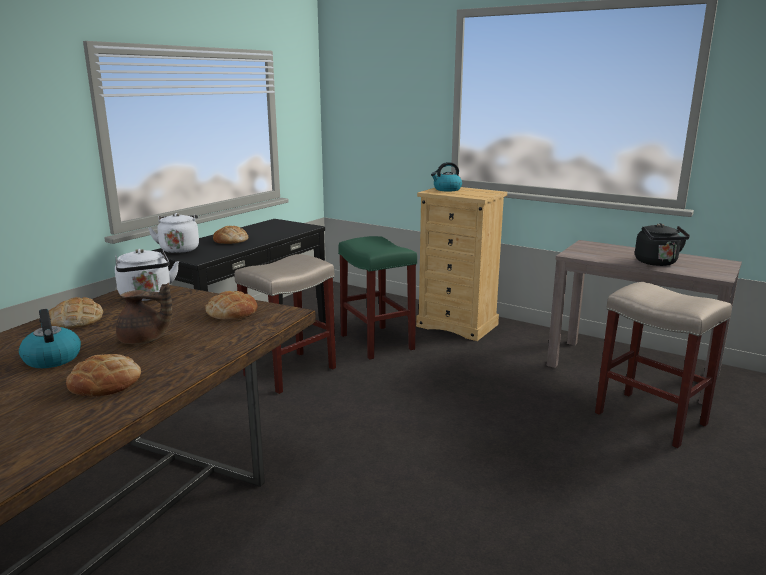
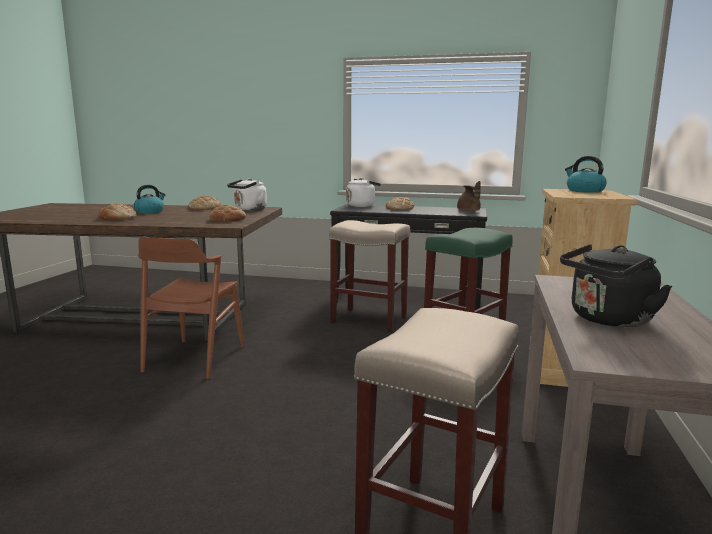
camera: 70 degrees right, 5 degrees down
brown teapot [116,283,172,345] -> brown teapot moved to [457,181,481,212]
none -> brown chair [137,237,244,379]

